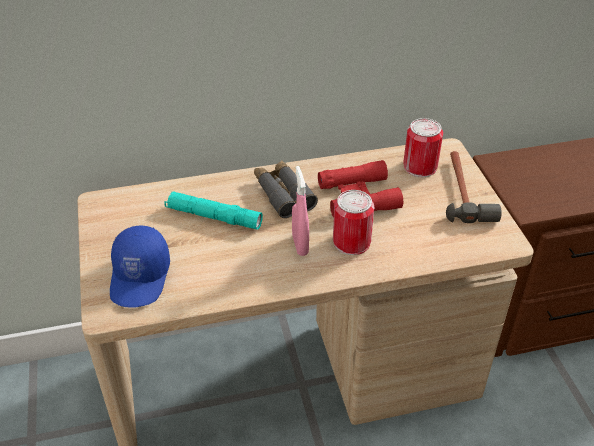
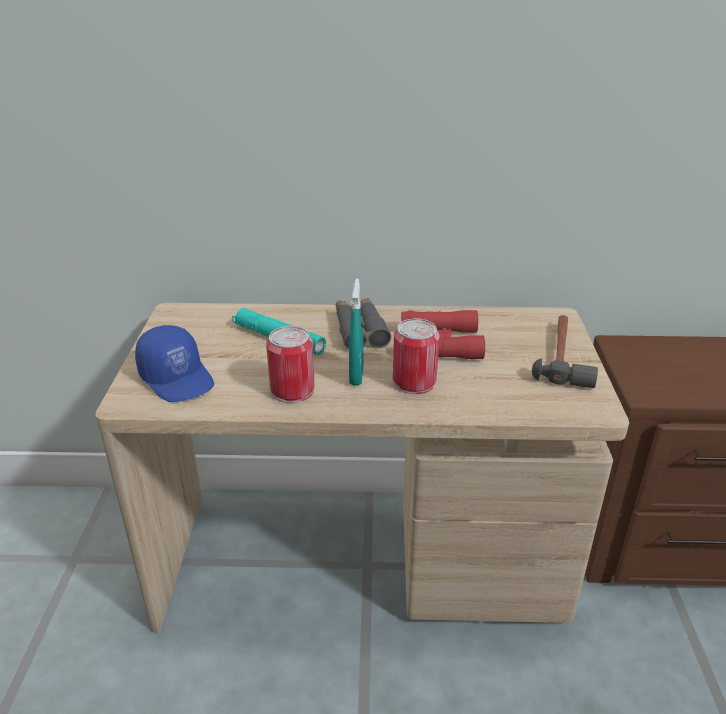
camera: 15 degrees right, 10 degrees down
blue cap [110,226,170,308] -> blue cap turned 60 degrees counterclockwise [135,325,214,402]
pink spray bottle [292,166,309,256] -> turquoise spray bottle [349,279,364,386]
can [403,118,443,177] -> can moved to [266,326,315,403]

